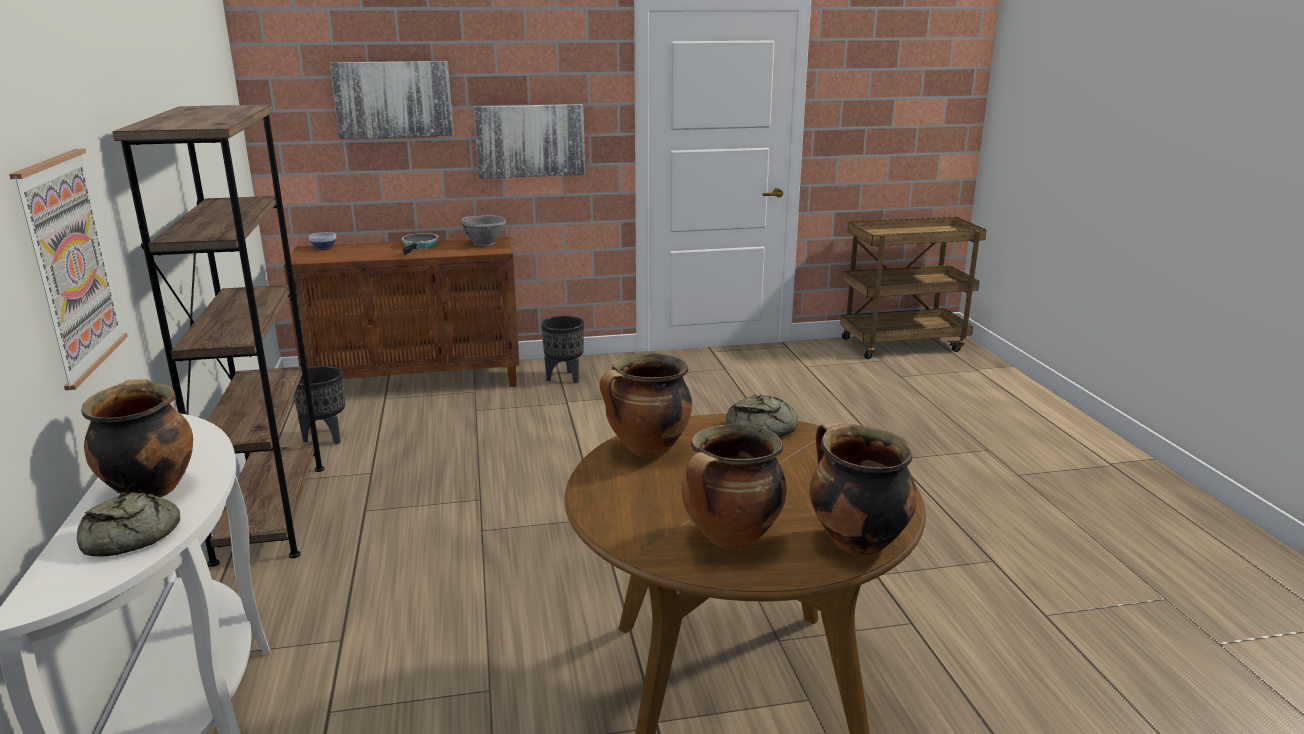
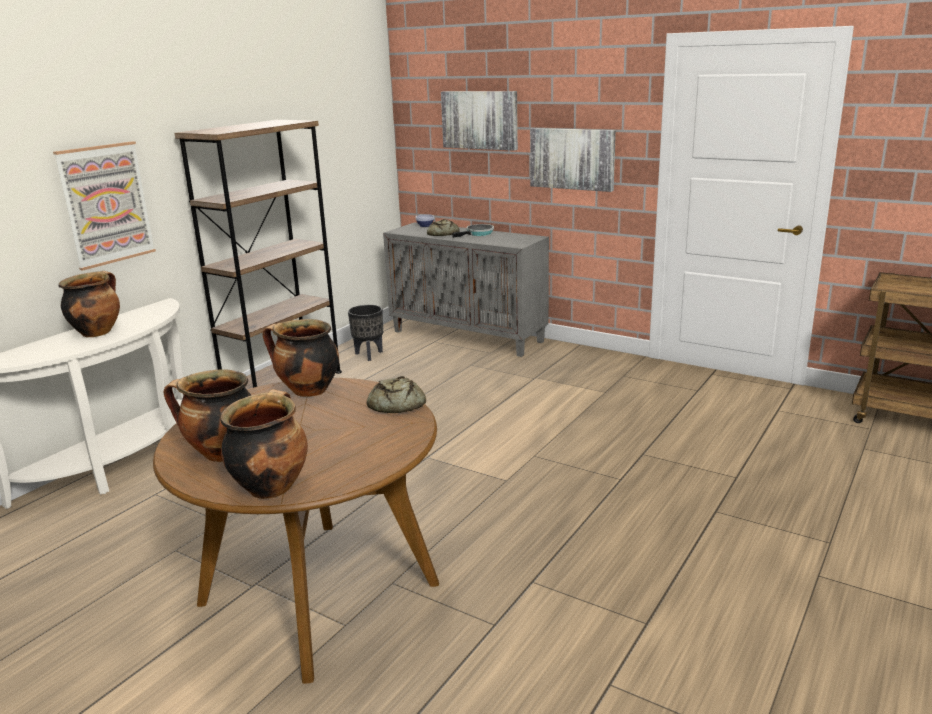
camera: 45 degrees right, 0 degrees up
bread [77,492,180,556] -> bread moved to [427,219,460,236]
brown cabinet [284,237,520,387] -> grey cabinet [383,222,549,357]
grey bowl [460,215,506,247] -> none
black planter [541,316,584,383] -> none

